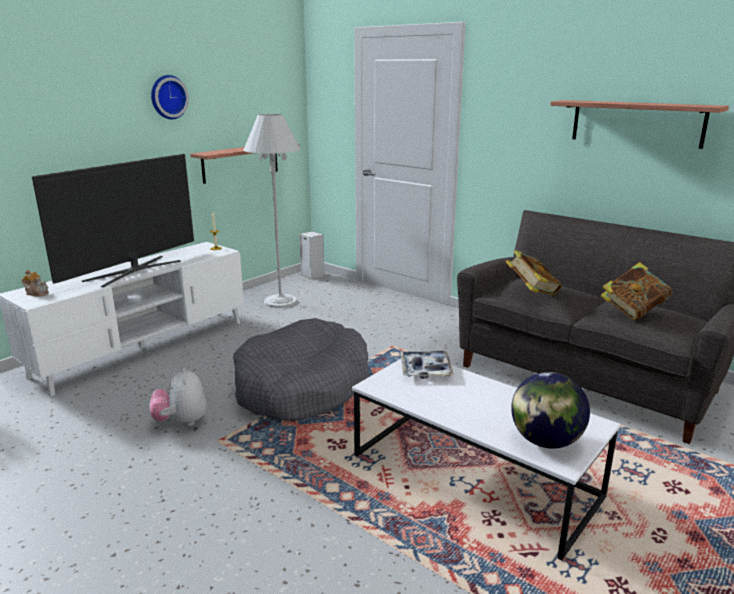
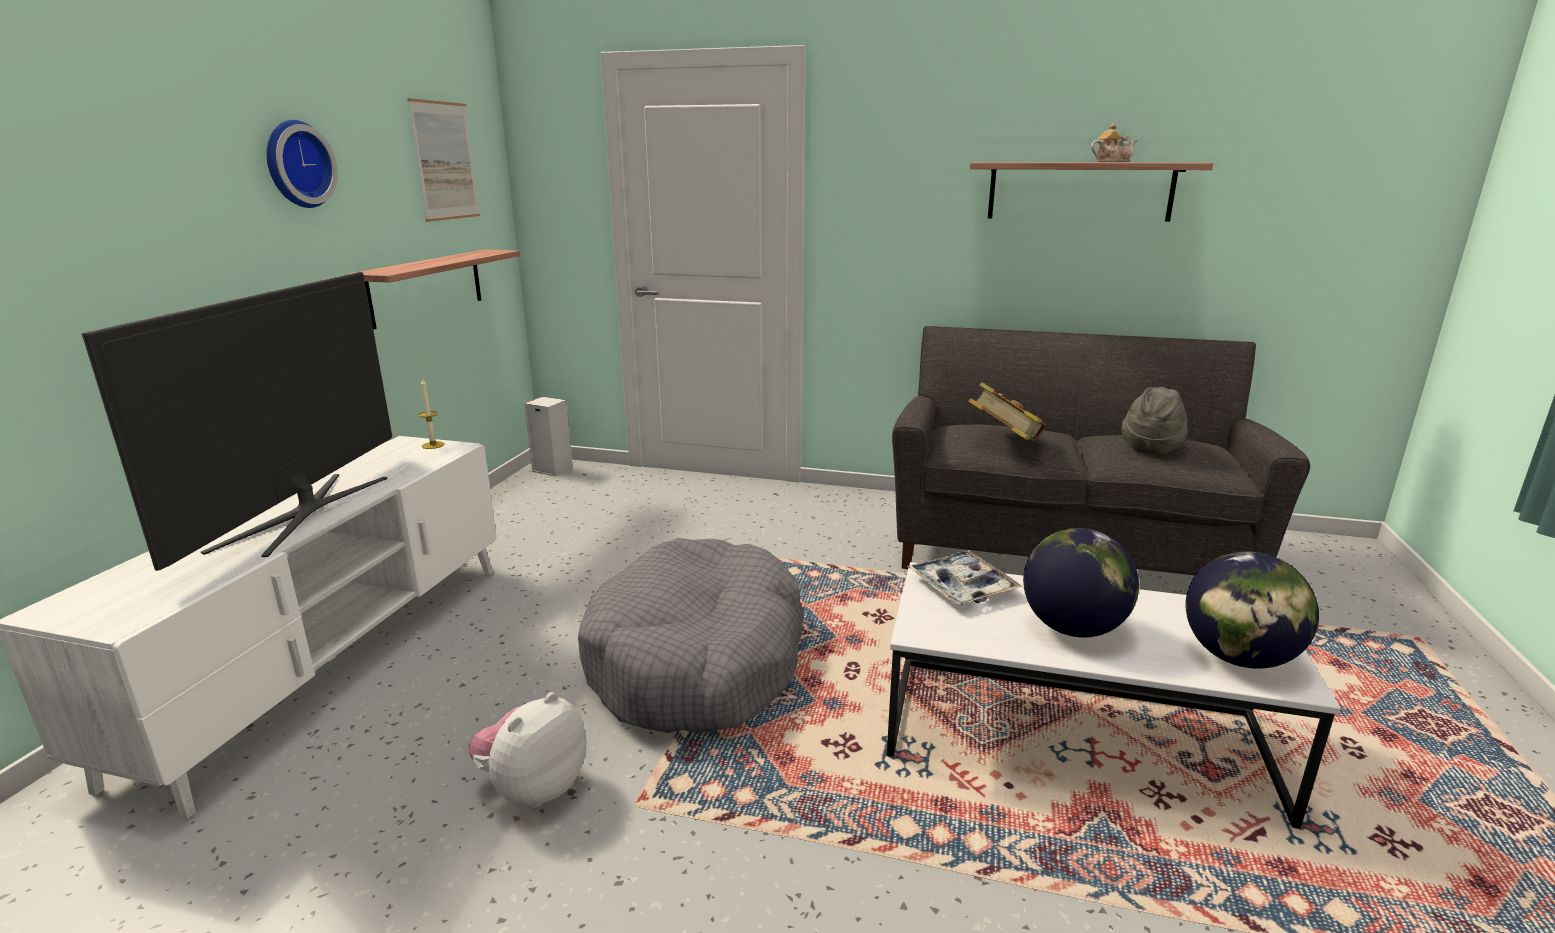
camera: 25 degrees left, 0 degrees up
teapot [22,270,49,297] -> teapot moved to [1091,123,1138,162]
plush toy [150,368,206,426] -> plush toy turned 75 degrees clockwise [468,692,586,808]
white floor lamp [243,114,300,308] -> none
book [601,262,672,320] -> grey hat [1121,387,1188,456]
none -> picture [407,98,480,222]
none -> globe [1023,528,1139,637]

